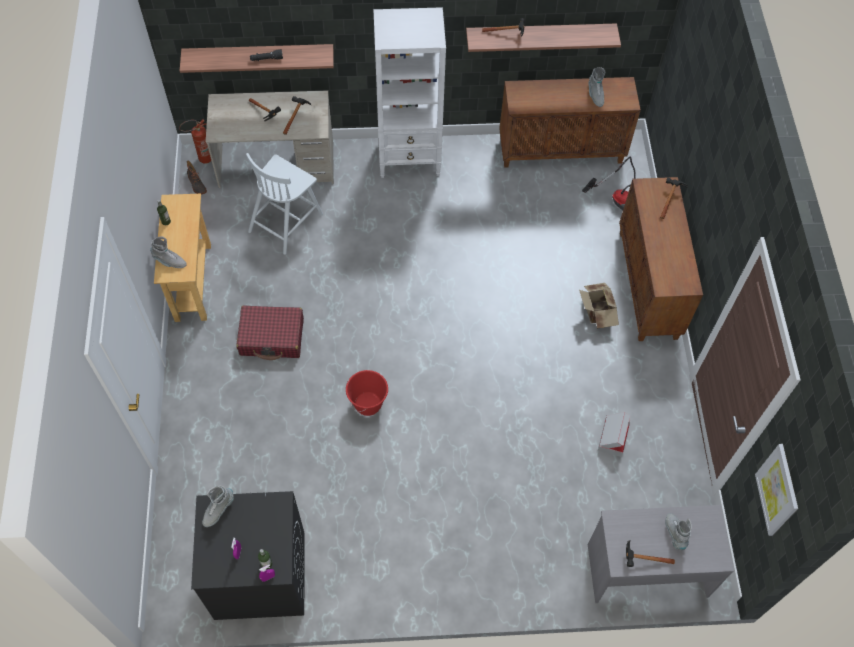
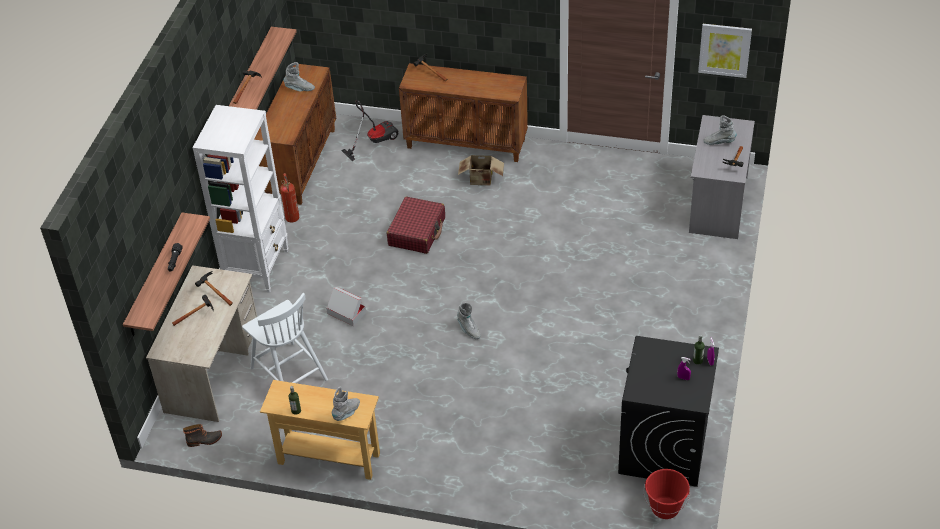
camera: 70 degrees left, 15 degrees down
fire extinguisher [179,119,211,164] -> fire extinguisher moved to [280,173,299,223]
grey boot [202,486,234,527] -> grey boot moved to [457,303,480,339]
red suitcase [236,305,304,360] -> red suitcase moved to [387,197,445,254]
red bucket [346,370,388,416] -> red bucket moved to [643,469,690,519]
cardboard box [598,412,630,457] -> cardboard box moved to [326,287,366,326]

